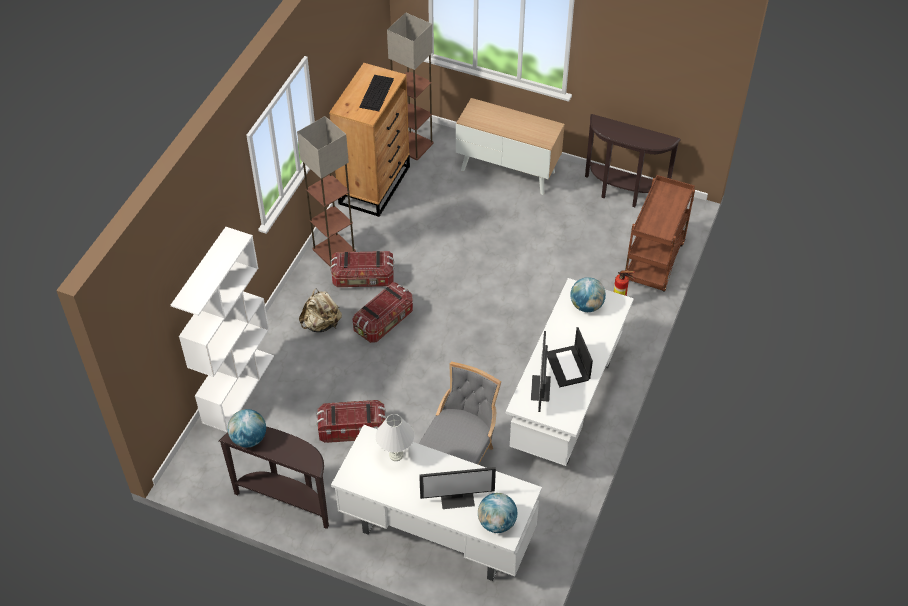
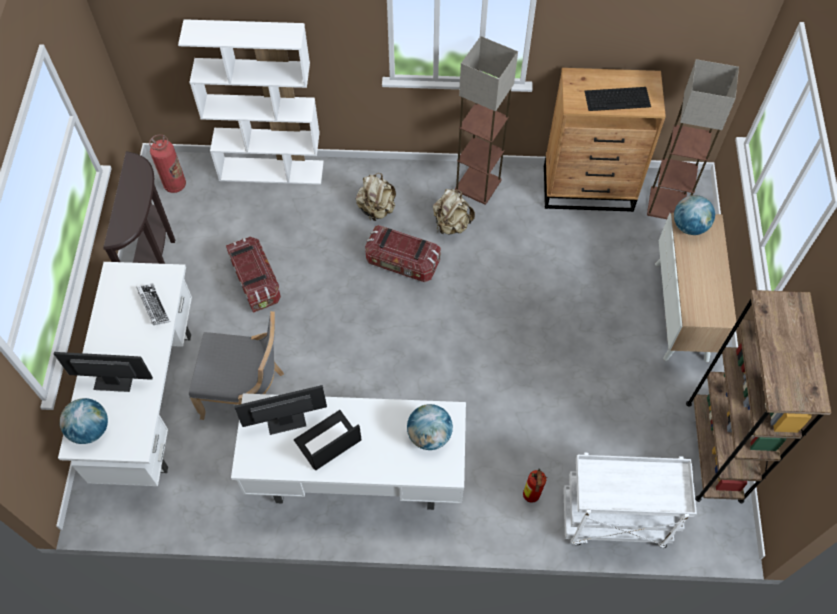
camera: 70 degrees right, 10 degrees up
globe [228,409,266,448] -> globe moved to [674,195,715,235]
storage box [330,251,394,287] -> beige backpack [433,189,475,235]
white table lamp [375,414,415,461] -> keyboard [136,283,170,325]
monitor [419,467,496,509] -> monitor turned 120 degrees clockwise [54,352,153,392]
brown console table [585,114,681,207] -> brown bookcase [686,290,831,503]
brown cart [625,175,695,292] -> white cart [563,453,697,548]
none -> fire extinguisher [149,134,186,193]

